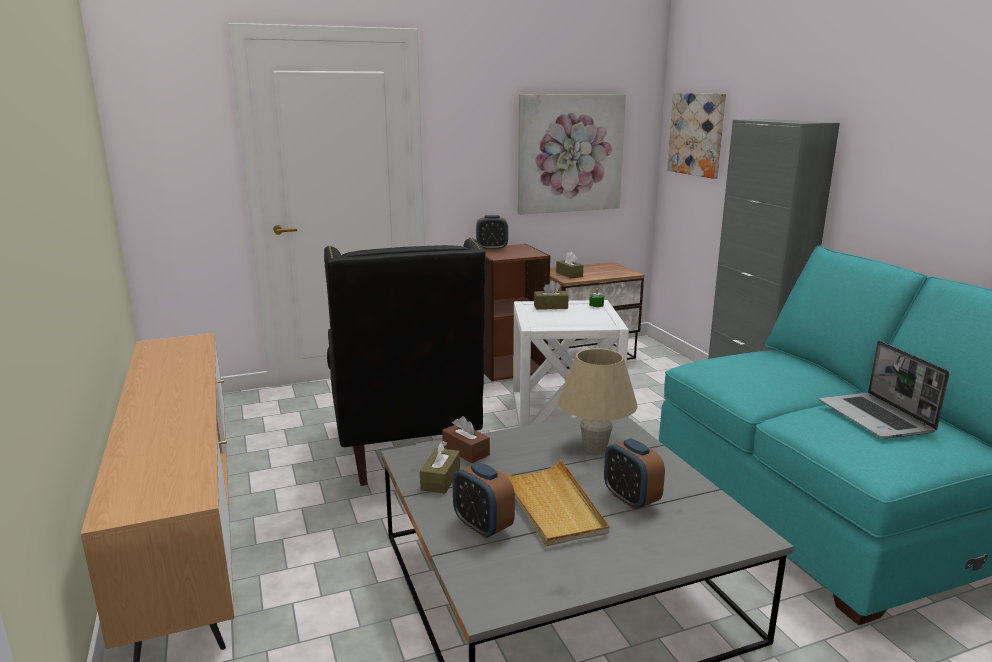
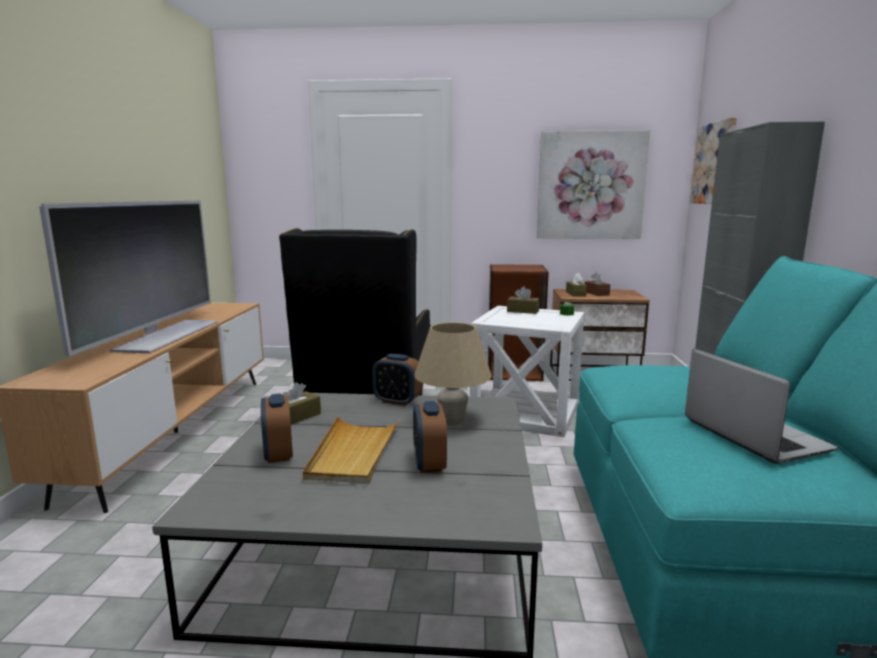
camera: 25 degrees right, 5 degrees down
brown tissue box [442,416,490,463] -> brown tissue box moved to [585,272,610,296]
alarm clock [476,215,508,250] -> alarm clock moved to [372,354,422,406]
laptop [819,341,949,439] -> laptop turned 150 degrees clockwise [685,349,838,464]
none -> television [39,201,218,356]

